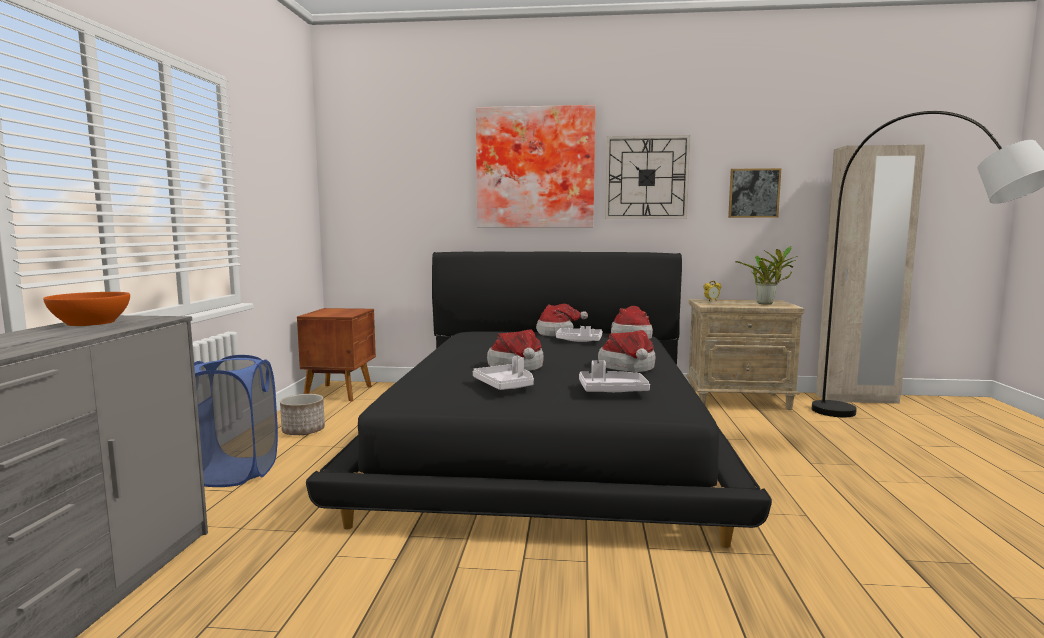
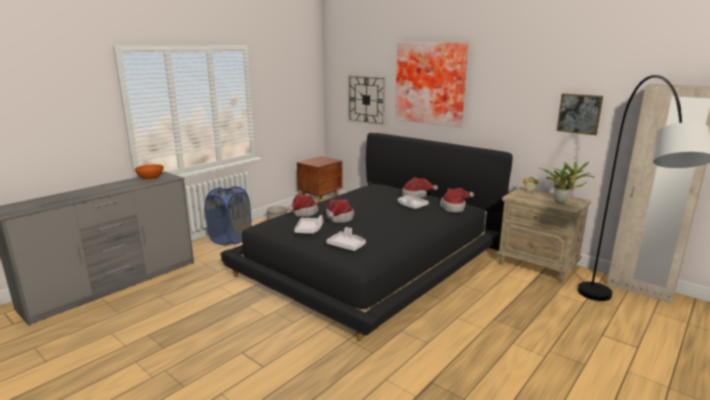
camera: 35 degrees right, 10 degrees up
hat [598,330,656,372] -> hat moved to [287,194,318,217]
wall clock [605,135,690,219] -> wall clock moved to [348,75,386,126]

